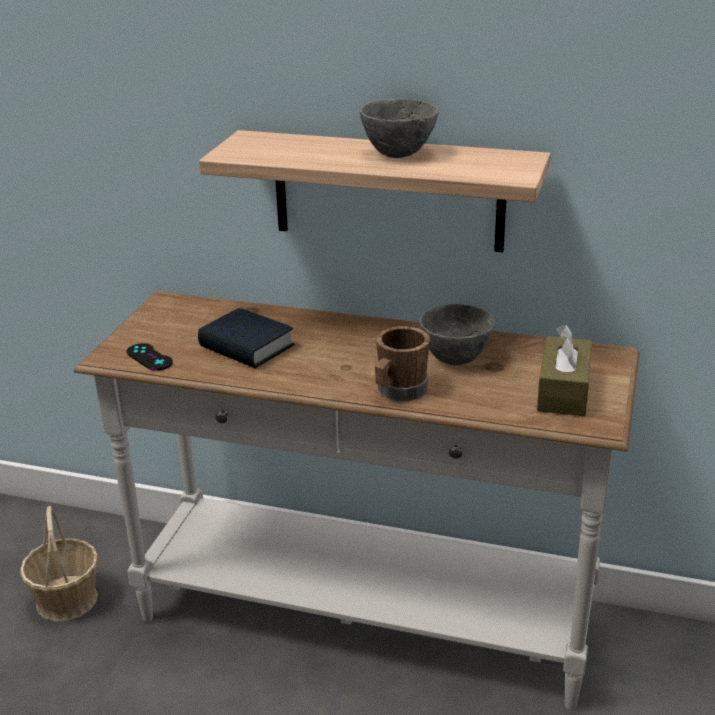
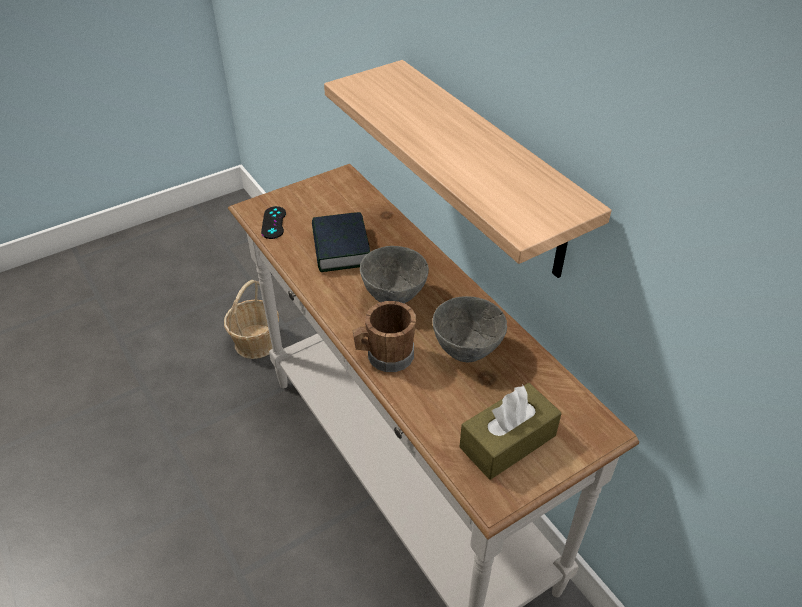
camera: 40 degrees right, 15 degrees up
grey bowl [360,98,439,158] -> grey bowl moved to [360,246,429,303]

